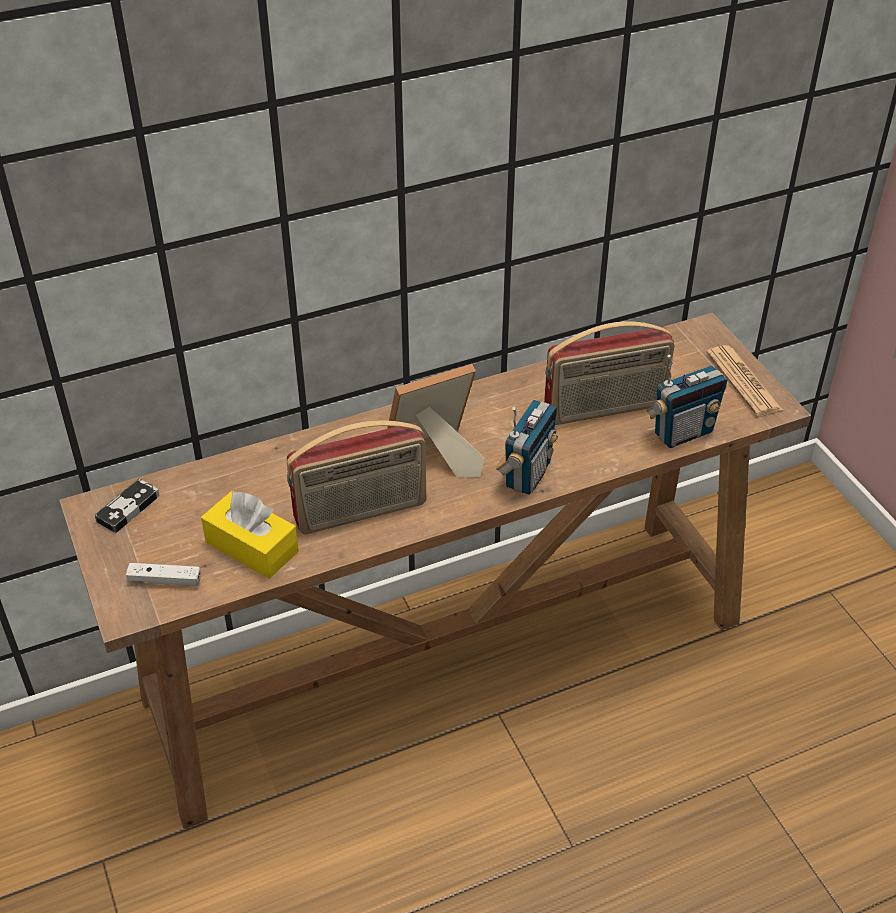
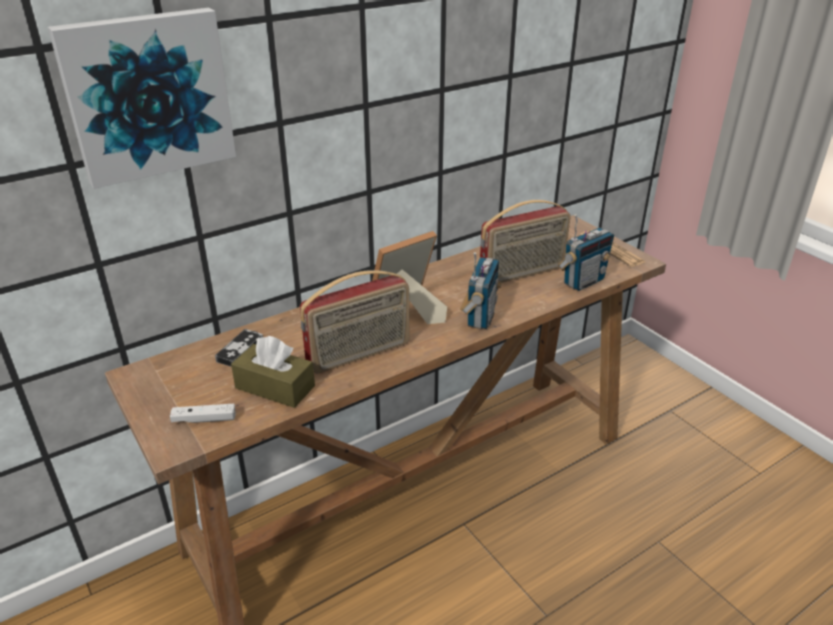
camera: 10 degrees left, 10 degrees down
game controller [95,478,160,533] -> game controller moved to [215,329,263,367]
yellow tissue box [201,491,299,579] -> brown tissue box [231,336,315,408]
none -> picture [48,8,236,189]

